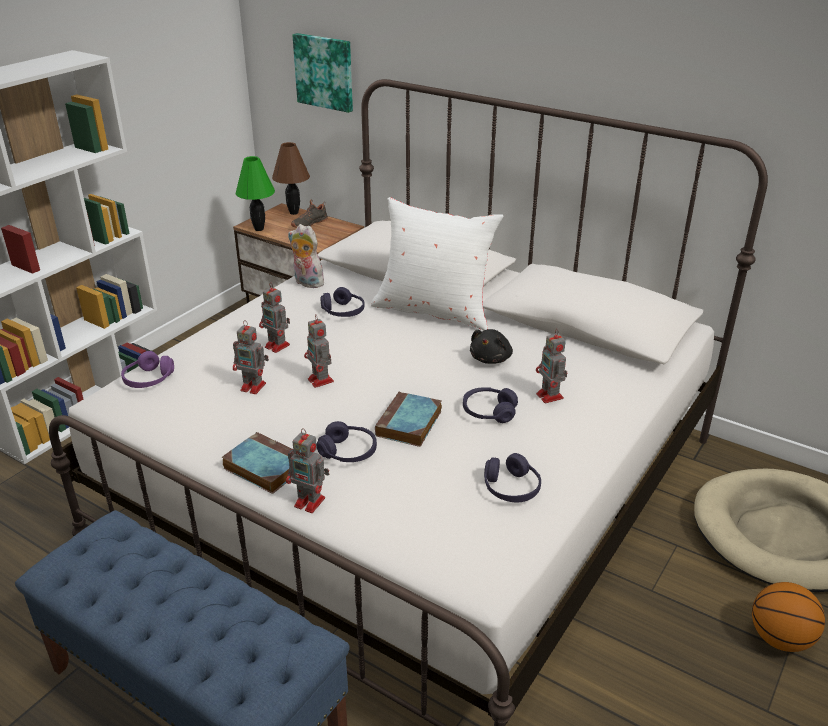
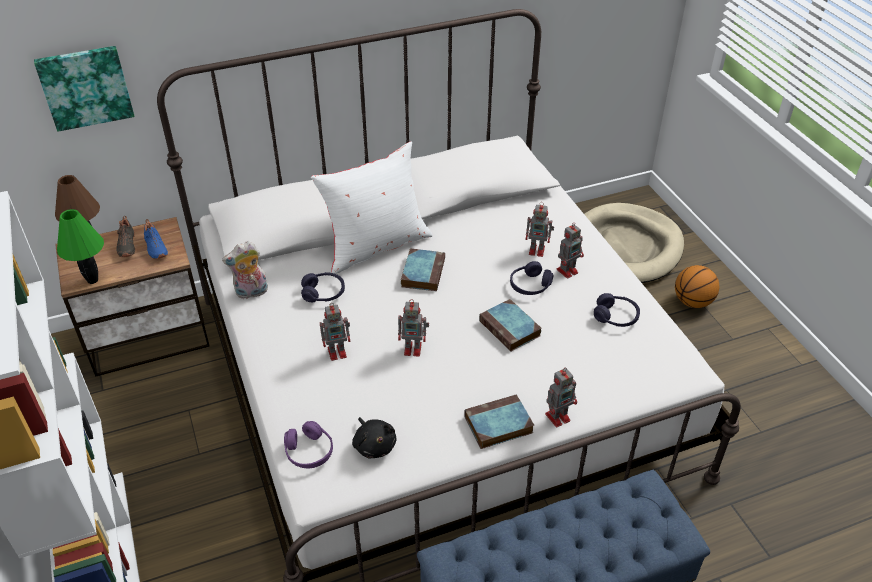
camera: 55 degrees left, 10 degrees up
toy robot [233,320,269,394] -> toy robot moved to [556,222,584,279]
purple headphones [317,421,377,462] -> none
black plush toy [470,329,513,364] -> black plush toy moved to [352,417,396,458]
none -> blue shoe [144,219,168,259]
none -> book [401,248,445,291]

